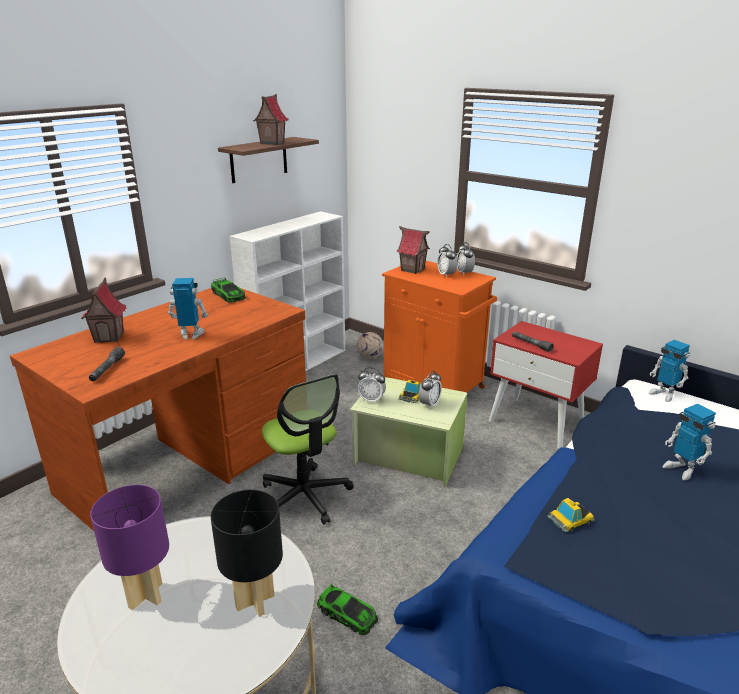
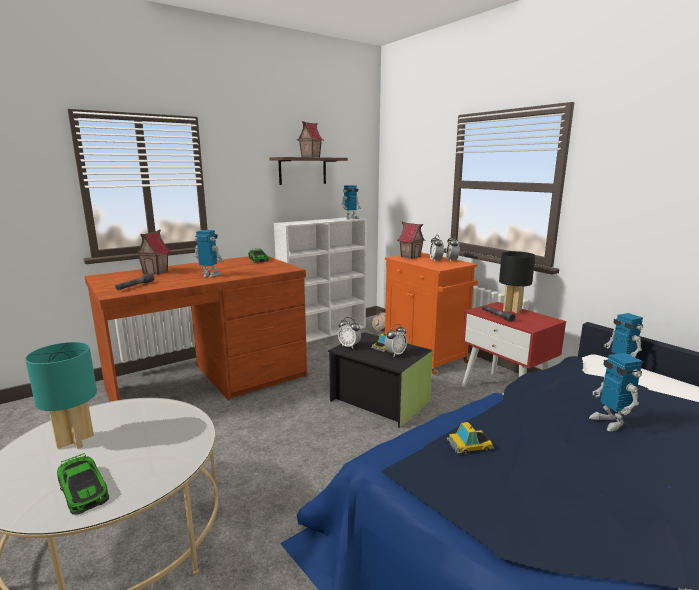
camera: 15 degrees right, 10 degrees down
purple table lamp [90,485,169,610] -> turquoise table lamp [25,342,97,449]
black table lamp [211,490,283,617] -> black table lamp moved to [499,251,535,314]
office chair [262,374,354,525] -> none
toy car [317,584,378,635] -> toy car moved to [57,453,109,515]
green storage box [350,377,467,487] -> black storage box [328,332,433,428]
none -> toy robot [341,185,361,220]

